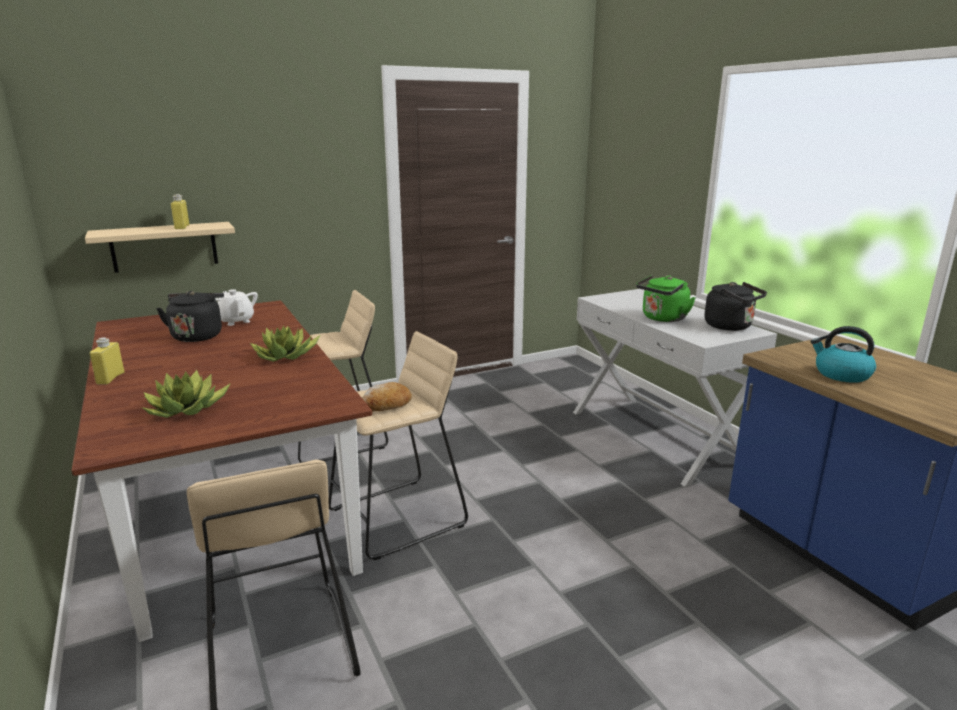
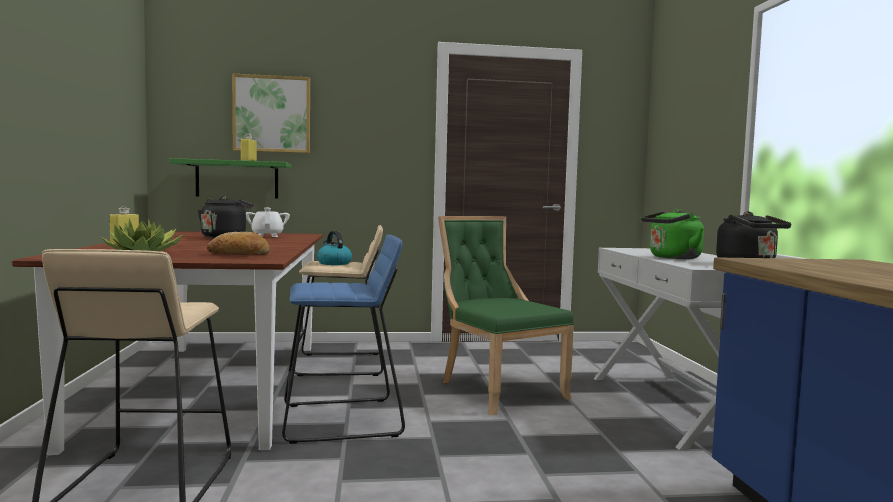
camera: 20 degrees right, 15 degrees down
beige shelf [85,222,235,273] -> green shelf [169,158,292,198]
potted plant [250,326,320,362] -> none
beige stool [329,331,468,560] -> blue stool [282,234,405,444]
bread [362,382,412,412] -> bread moved to [207,232,269,255]
kettle [811,326,876,383] -> kettle moved to [317,231,352,265]
none -> picture [232,74,310,153]
none -> green chair [438,216,574,415]

